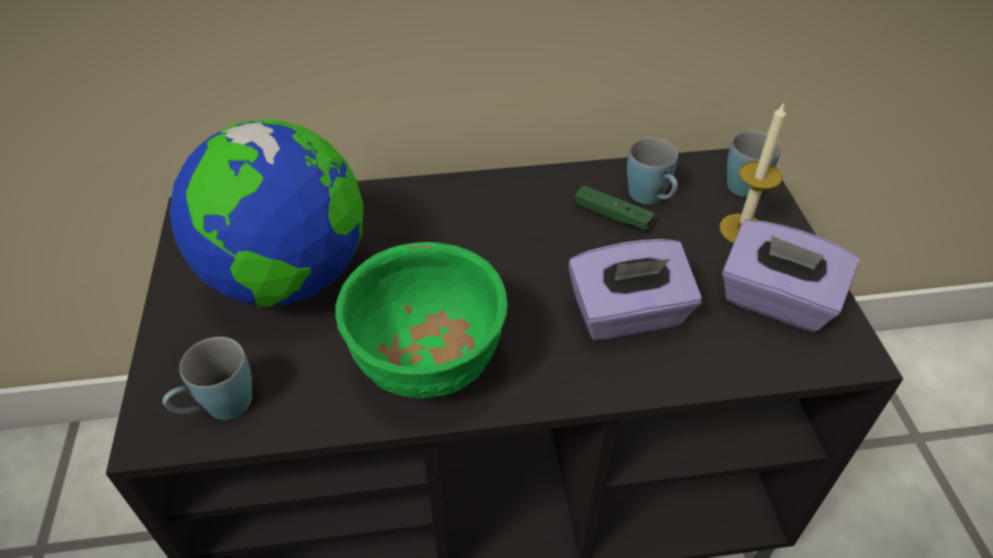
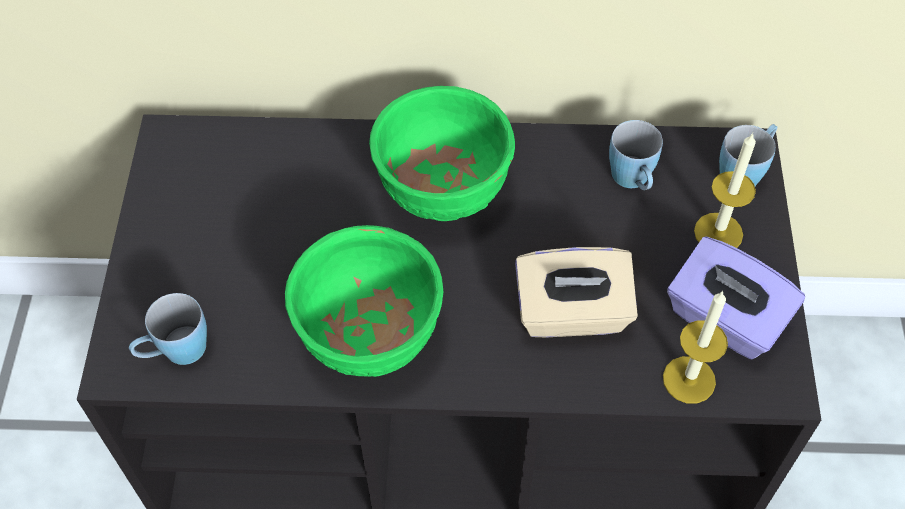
camera: 10 degrees right, 10 degrees up
globe [169,119,364,307] -> none
purple tissue box [568,239,702,341] -> beige tissue box [515,247,638,338]
green game controller [575,185,655,230] -> none
none -> green bowl [369,86,515,221]
none -> candle [663,291,728,404]

